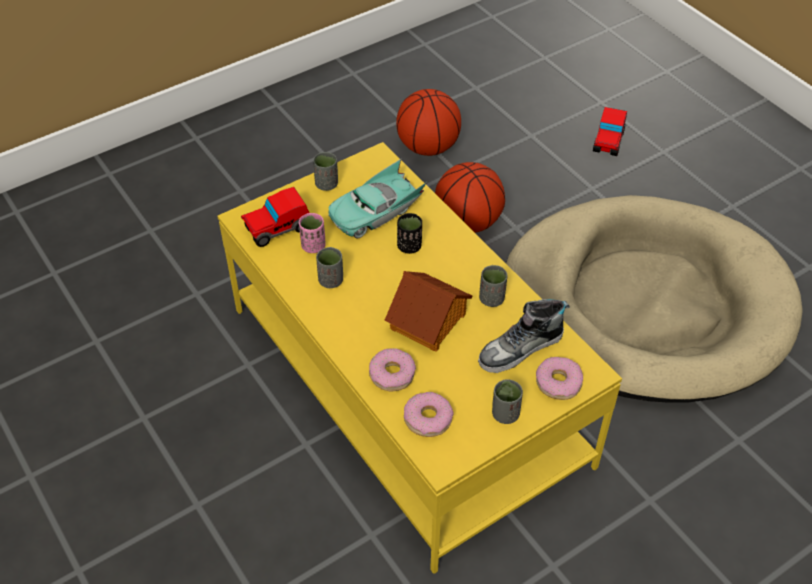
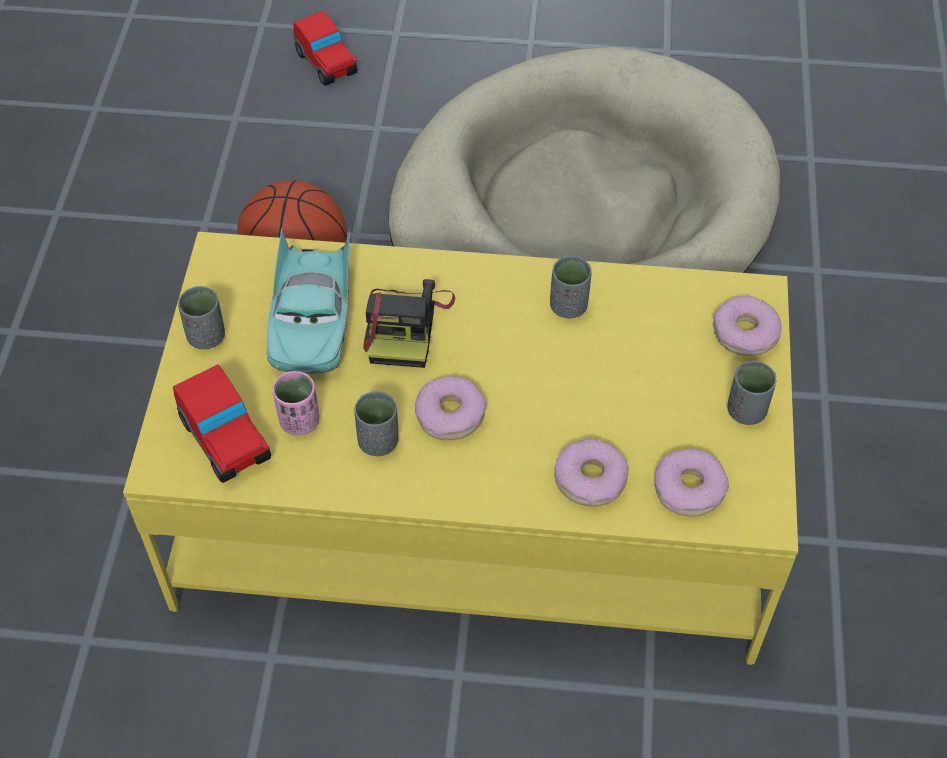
camera: 50 degrees left, 5 degrees up
toy car [241,187,309,247] -> toy car turned 45 degrees counterclockwise [173,364,271,483]
toy house [384,271,472,352] -> none
basketball [396,89,461,156] -> none
black cup [397,213,422,254] -> camera [363,279,455,368]
shoe [478,299,570,373] -> none
none -> donut [415,376,487,440]

